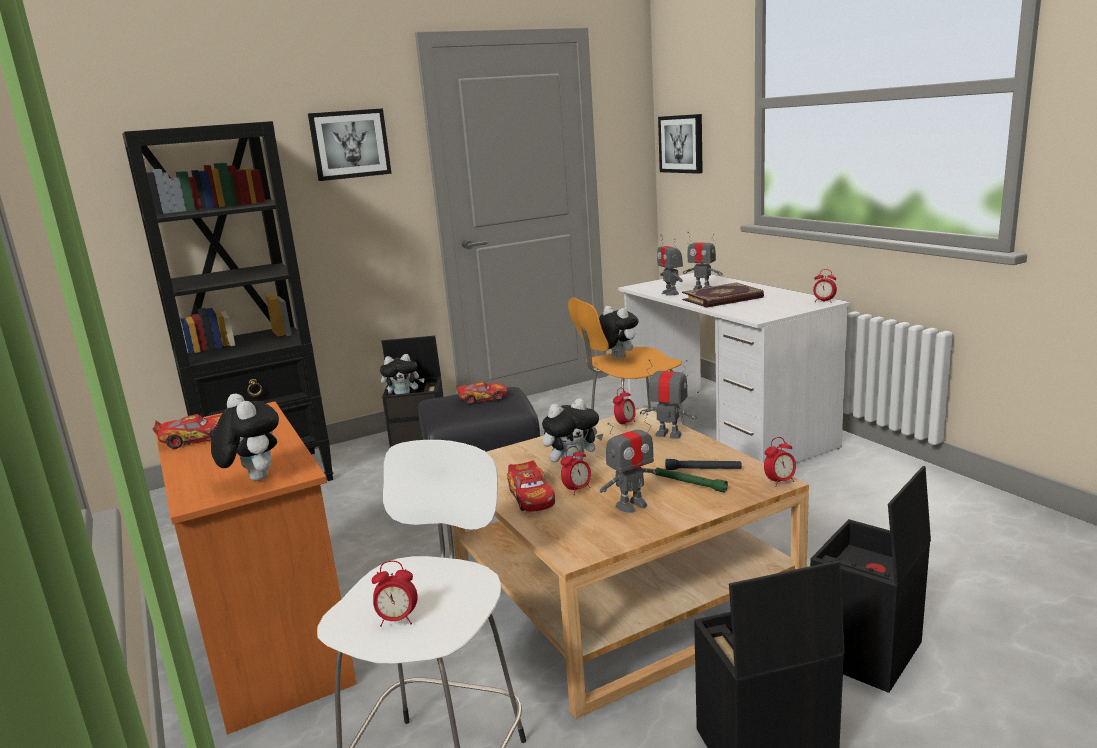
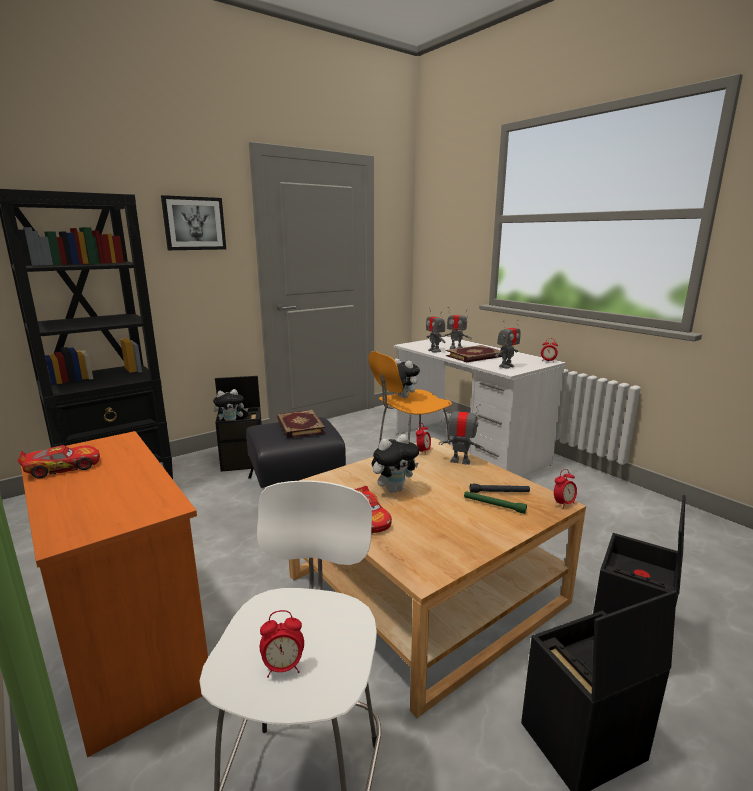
camera: 10 degrees left, 0 degrees up
plush toy [211,394,279,481] -> none
toy car [455,382,507,404] -> book [277,410,325,438]
alarm clock [561,446,591,495] -> none
toy robot [600,413,659,513] -> toy robot moved to [495,319,521,368]
picture [658,114,703,174] -> none

